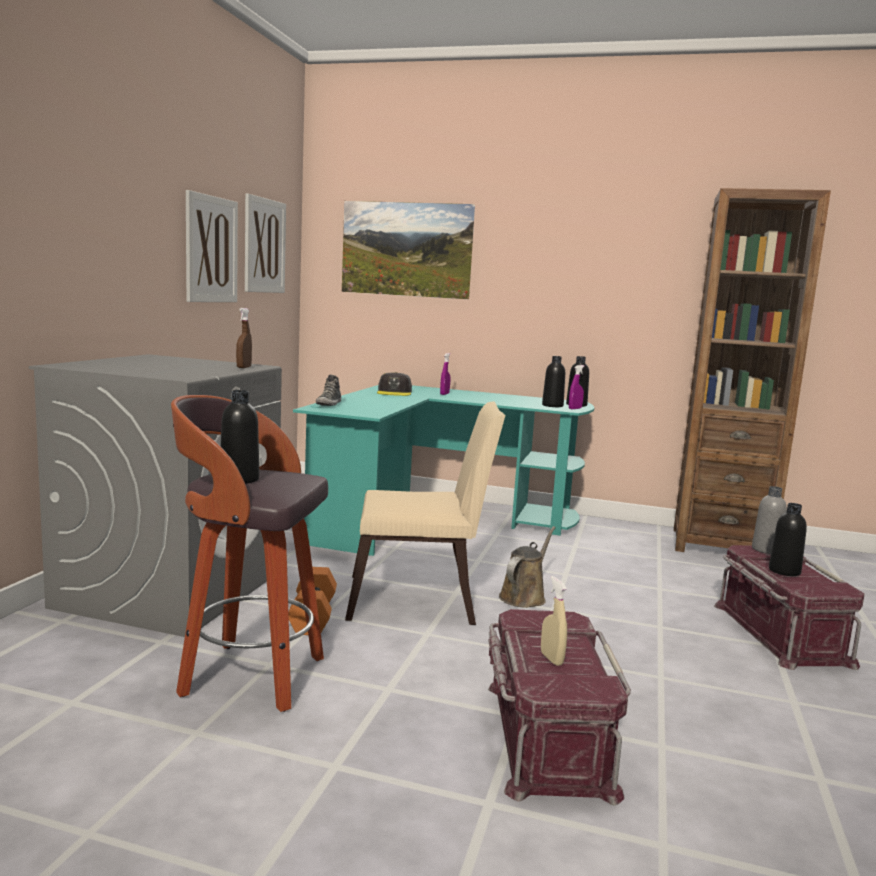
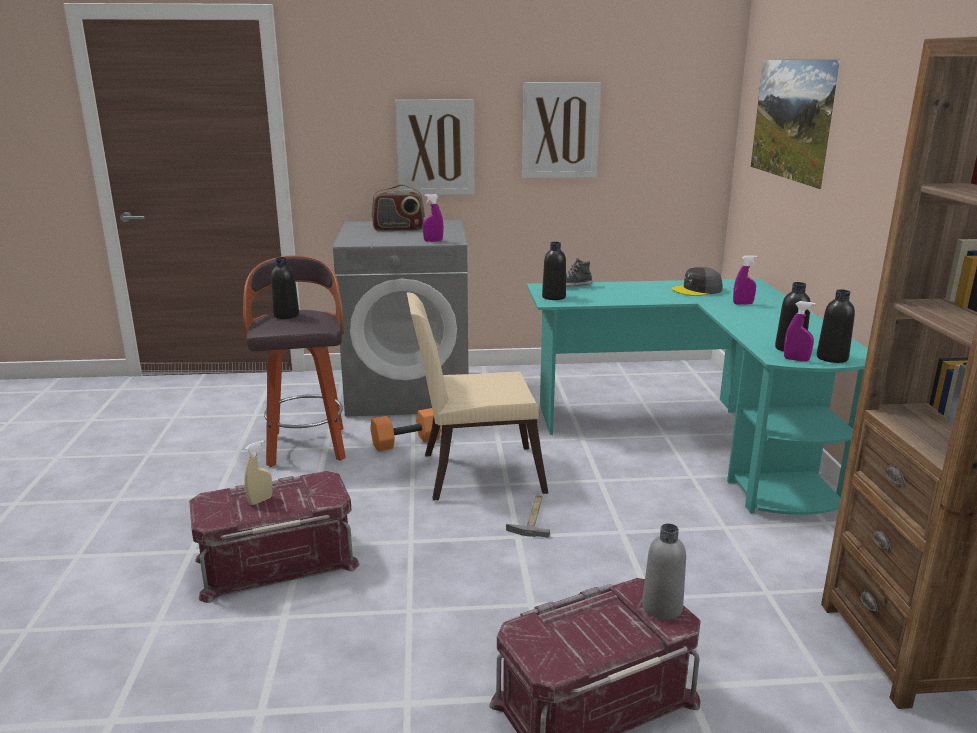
camera: 70 degrees right, 10 degrees up
brown spray bottle [236,308,252,368] -> purple spray bottle [423,194,443,242]
picture [245,194,286,293] -> picture moved to [395,99,474,195]
beige chair [345,401,505,625] -> beige chair turned 105 degrees clockwise [407,292,548,501]
brown watering can [499,526,556,608] -> hammer [506,495,550,538]
black bottle [769,503,807,576] -> black bottle moved to [542,242,566,300]
none -> radio [372,185,425,231]

